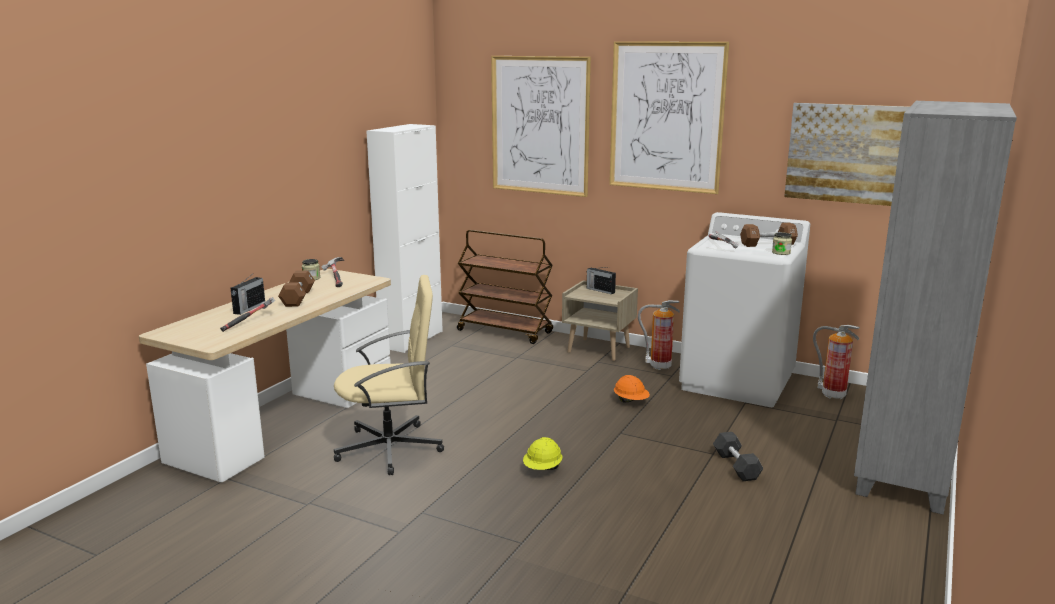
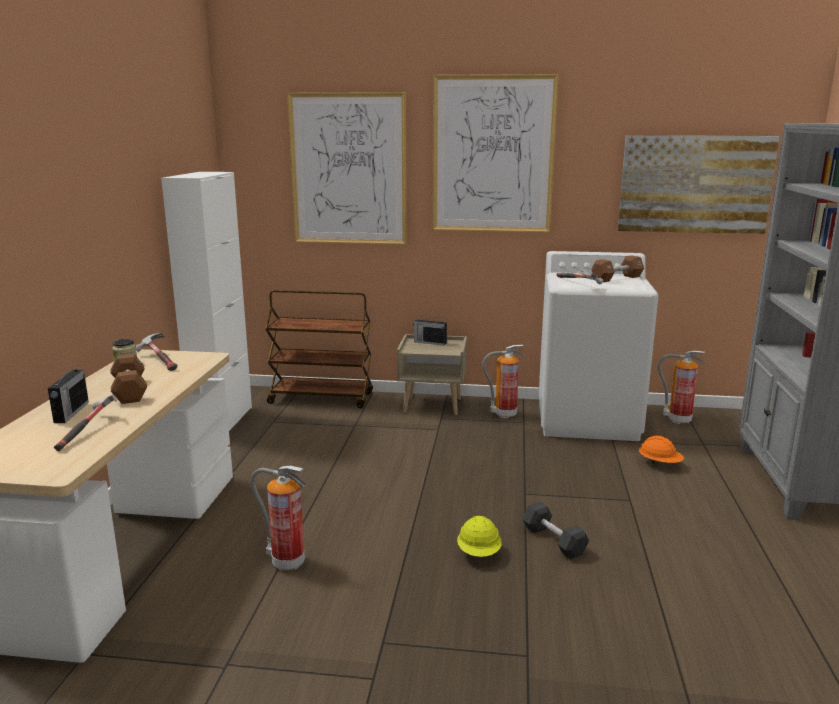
camera: 20 degrees left, 0 degrees up
beige office chair [334,275,444,475] -> fire extinguisher [251,466,306,570]
orange hard hat [614,375,650,402] -> orange hard hat moved to [639,436,684,467]
black dumbbell [713,432,764,481] -> black dumbbell moved to [522,501,589,559]
jar [772,232,792,255] -> none

